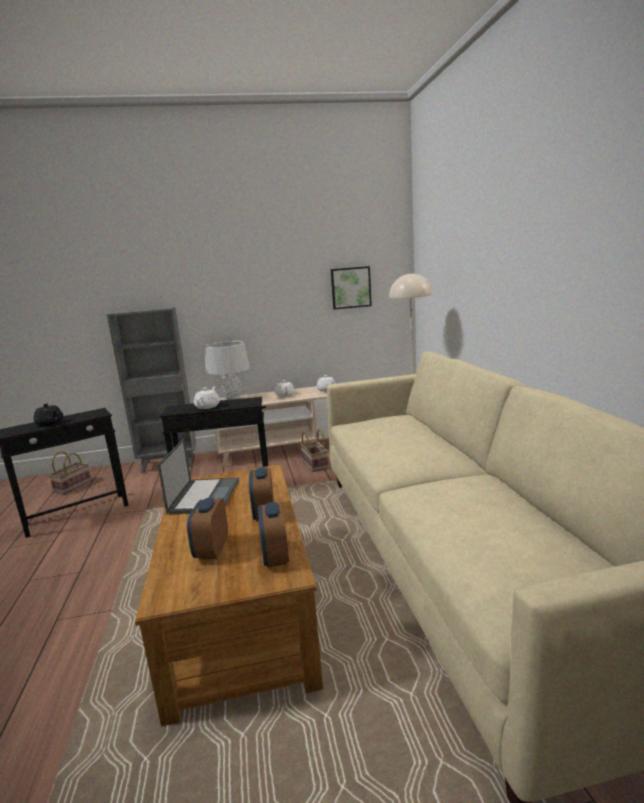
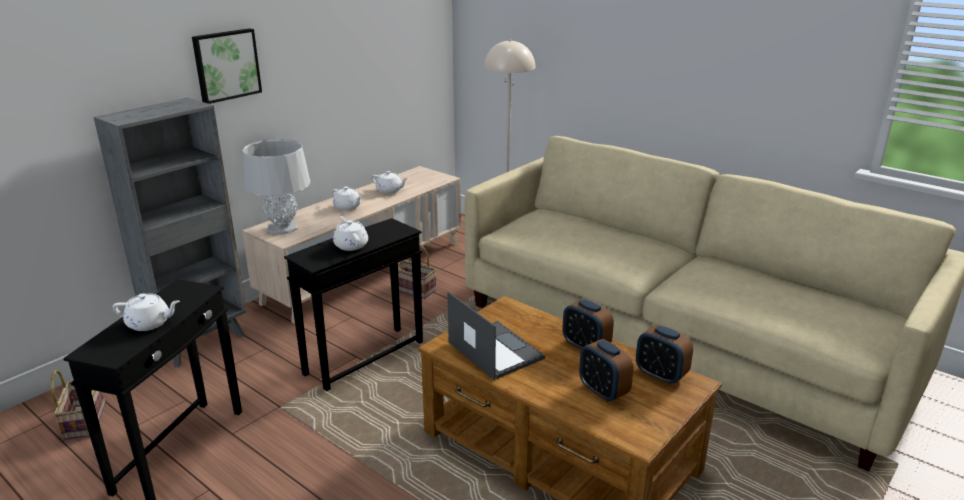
camera: 40 degrees left, 10 degrees up
black teapot [34,404,63,426] -> white teapot [113,293,180,331]
picture [331,266,372,310] -> picture moved to [192,28,262,104]

